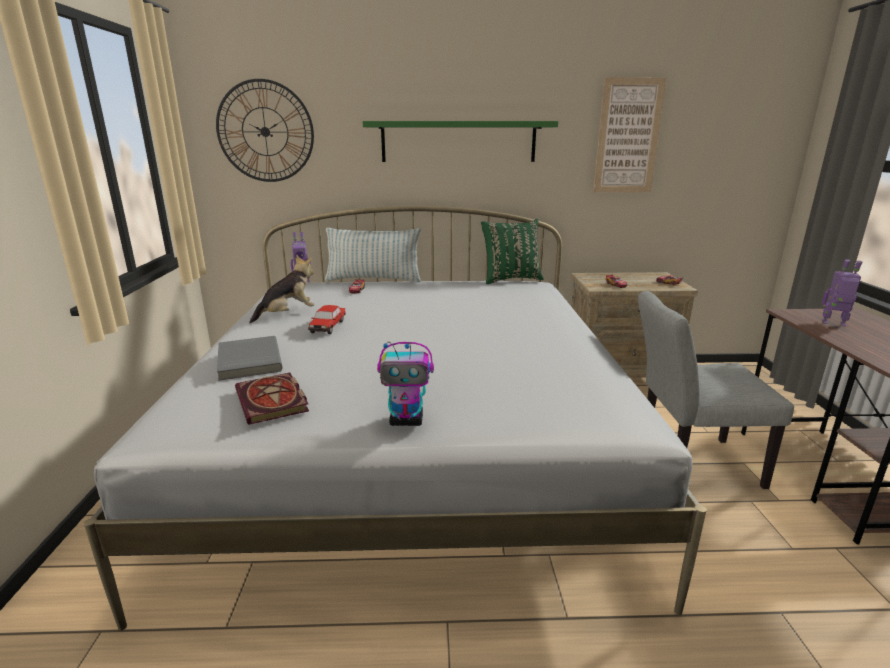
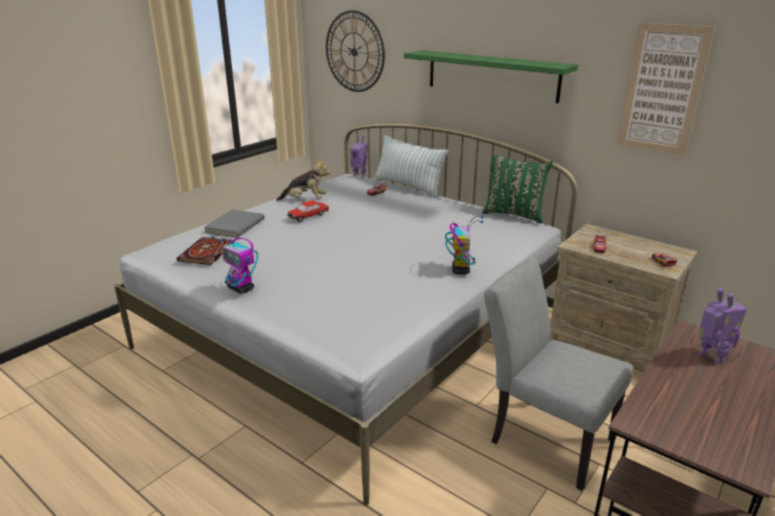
camera: 40 degrees right, 5 degrees up
none -> toy robot [445,216,483,274]

